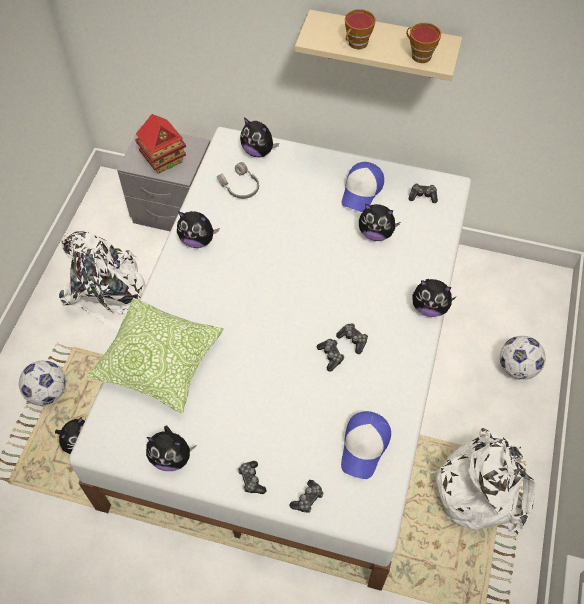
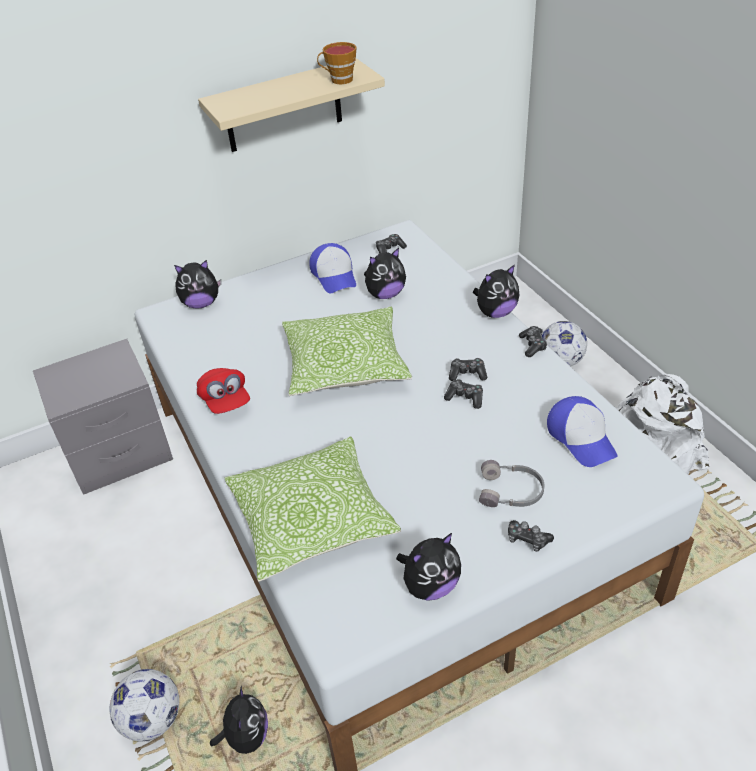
camera: 40 degrees left, 15 degrees down
white backpack [59,232,146,331] -> none
toy house [135,114,186,174] -> none
plush toy [177,211,219,248] -> red cap [197,368,250,414]
grey headphones [217,162,259,199] -> grey headphones moved to [479,460,544,507]
game controller [289,480,324,513] -> game controller moved to [519,326,547,357]
cup [345,9,376,49] -> none
none -> pillow [282,307,412,396]

